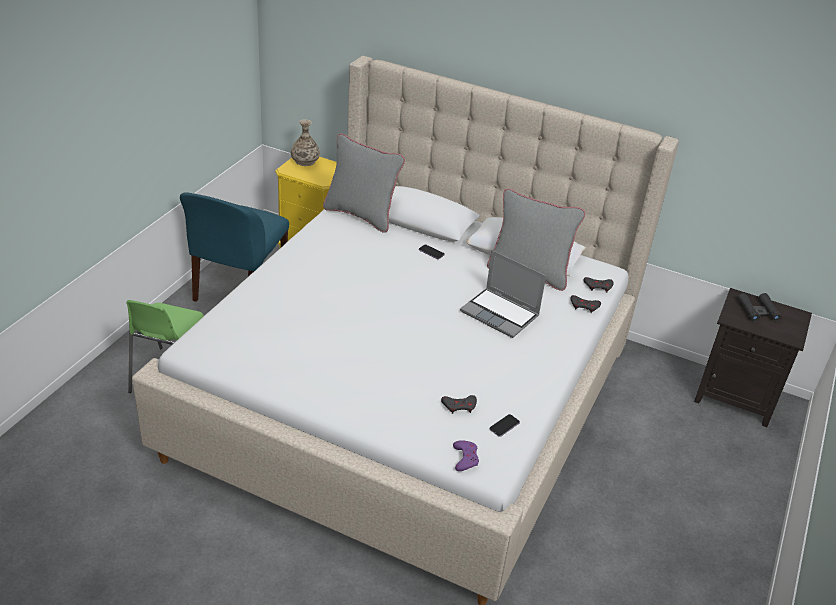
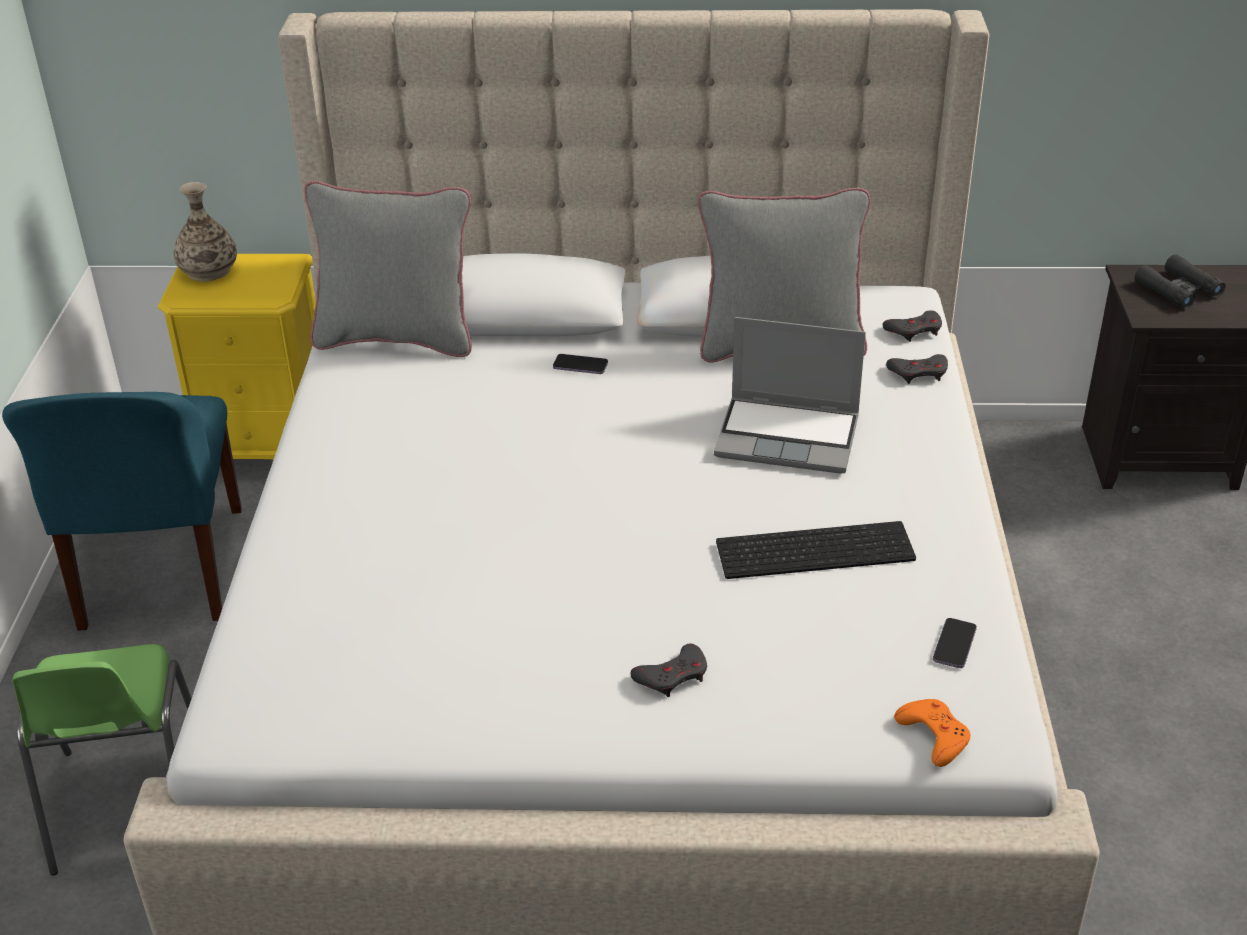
camera: 20 degrees left, 0 degrees up
grey game controller [441,395,477,414] -> grey game controller moved to [630,644,707,697]
purple game controller [453,440,479,471] -> orange game controller [894,699,971,767]
none -> keyboard [716,521,916,579]

